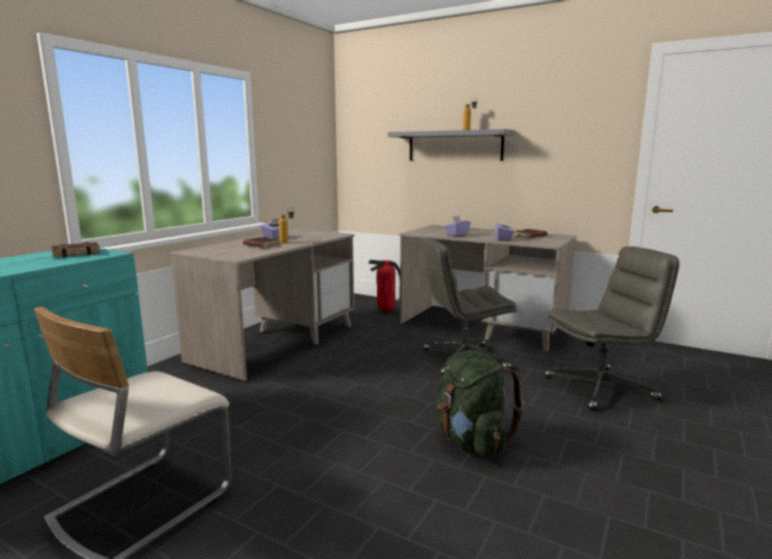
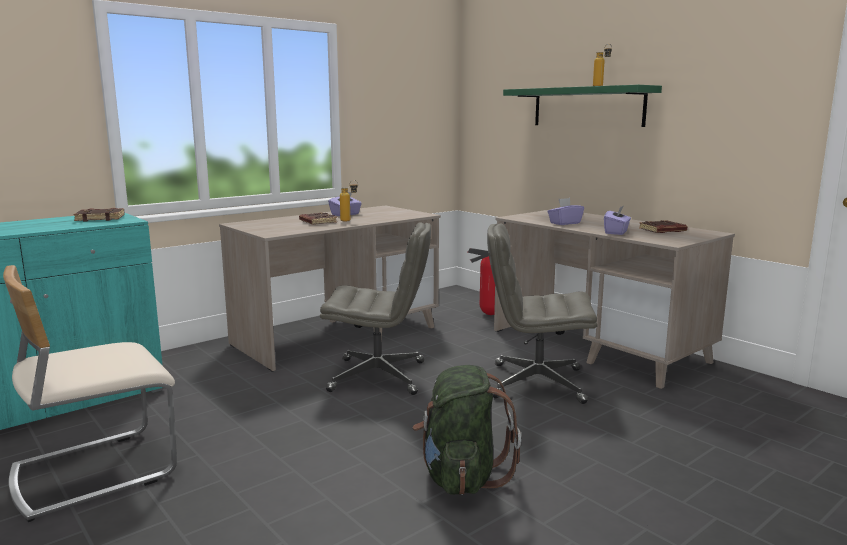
camera: 20 degrees right, 0 degrees up
grey shelf [388,129,515,161] -> green shelf [503,85,662,127]
grey office chair [544,246,680,411] -> grey office chair moved to [320,222,431,395]

